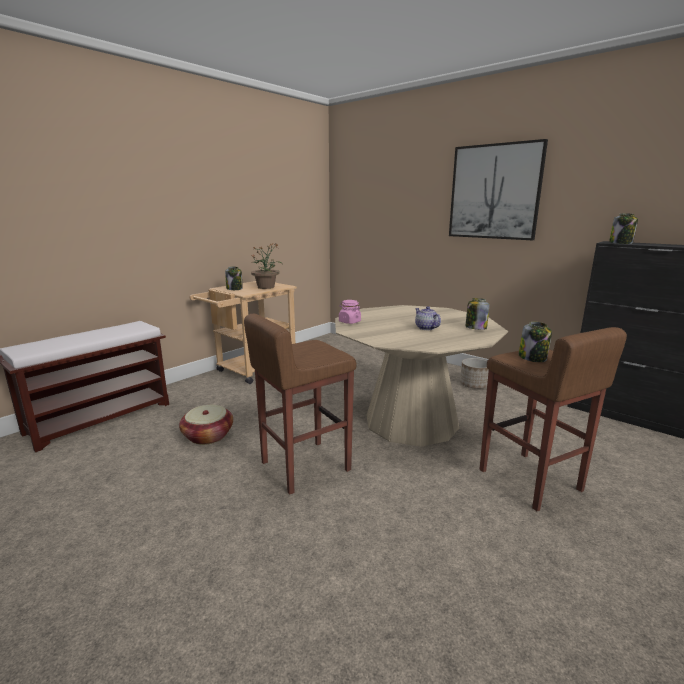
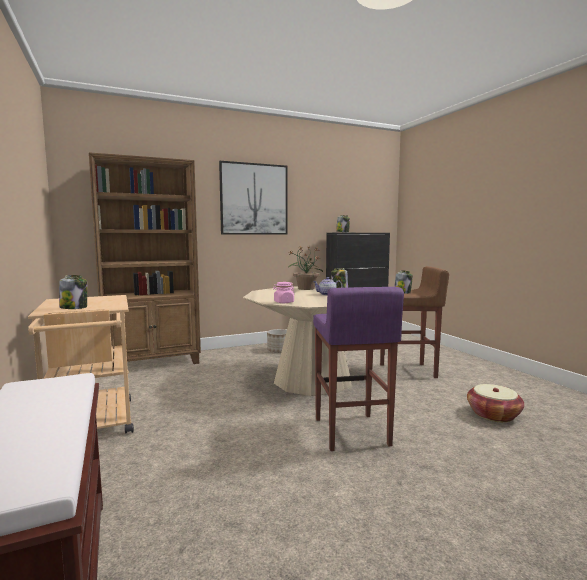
camera: 65 degrees left, 10 degrees down
basket [179,405,233,445] -> basket moved to [467,384,524,422]
brown stool [244,313,357,495] -> purple stool [313,287,404,451]
potted plant [251,243,282,289] -> potted plant moved to [288,246,323,290]
none -> brown bookcase [89,152,201,371]

